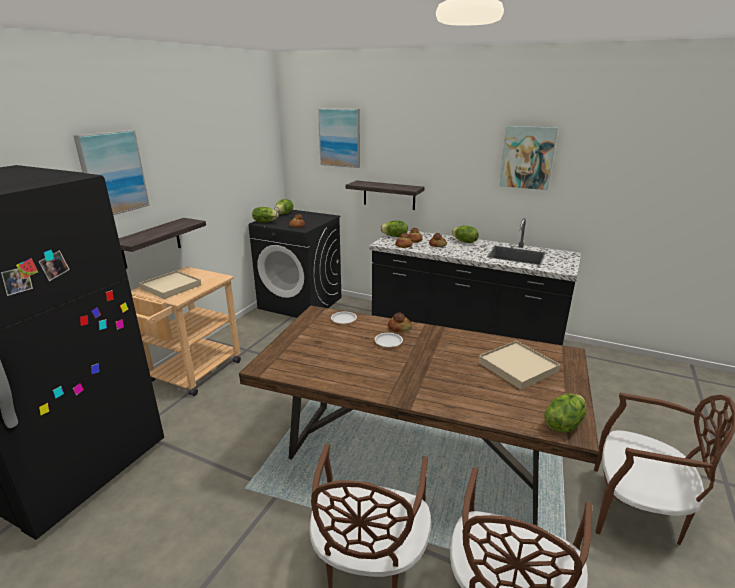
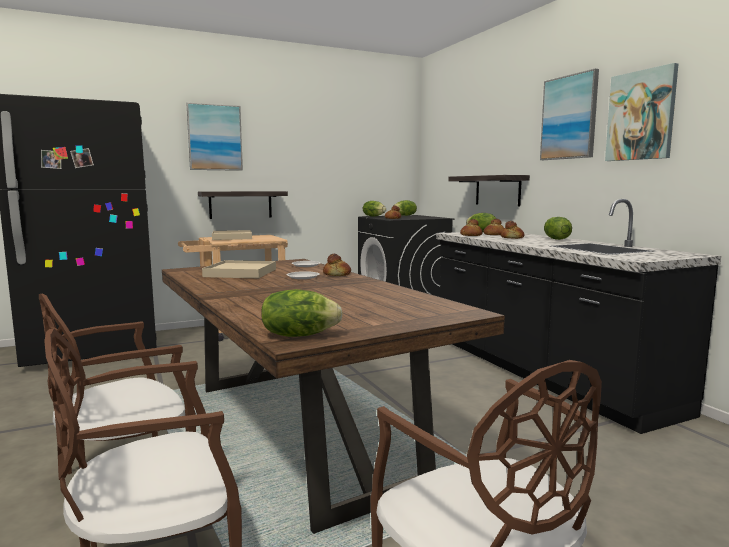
camera: 40 degrees right, 15 degrees down
picture [318,108,360,168] -> picture moved to [540,69,599,160]
beige tray [478,341,560,390] -> beige tray moved to [202,260,276,278]

